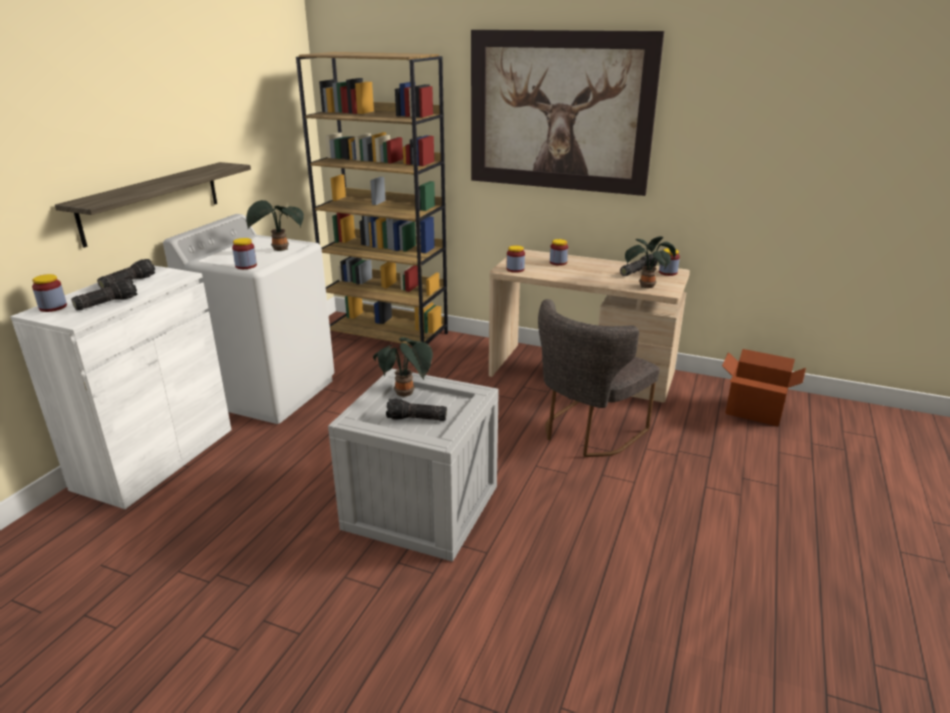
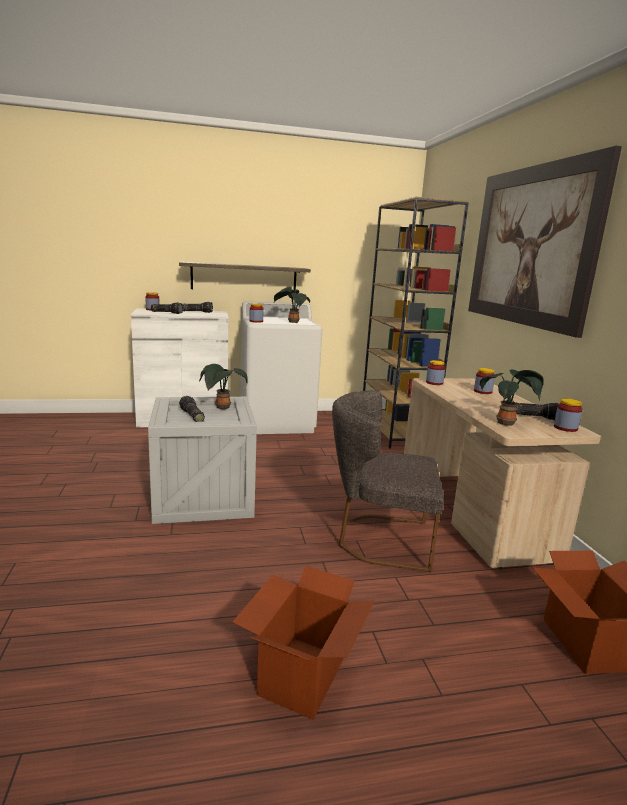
camera: 55 degrees right, 10 degrees down
none -> cardboard box [232,566,375,720]

